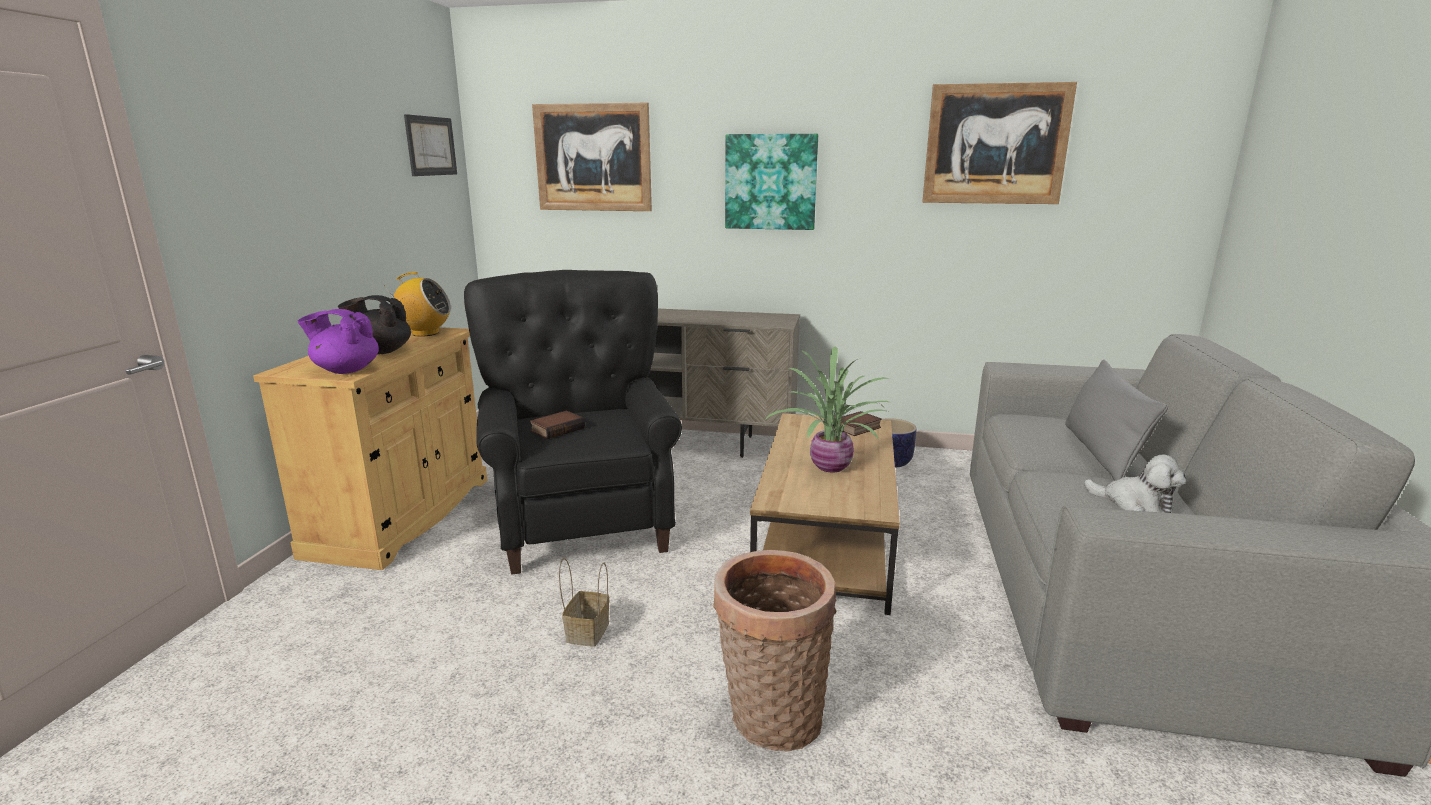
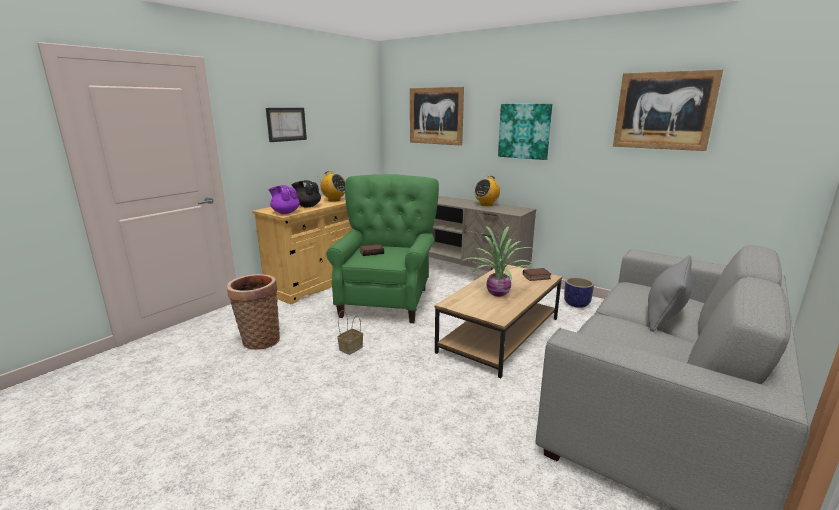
camera: 25 degrees right, 0 degrees up
picture [404,114,457,176] -> picture moved to [266,108,307,142]
black armchair [464,270,682,575] -> green armchair [326,174,439,323]
basket [713,550,837,751] -> basket moved to [227,274,280,350]
plush toy [1084,455,1186,513] -> none
none -> radio [474,175,500,206]

